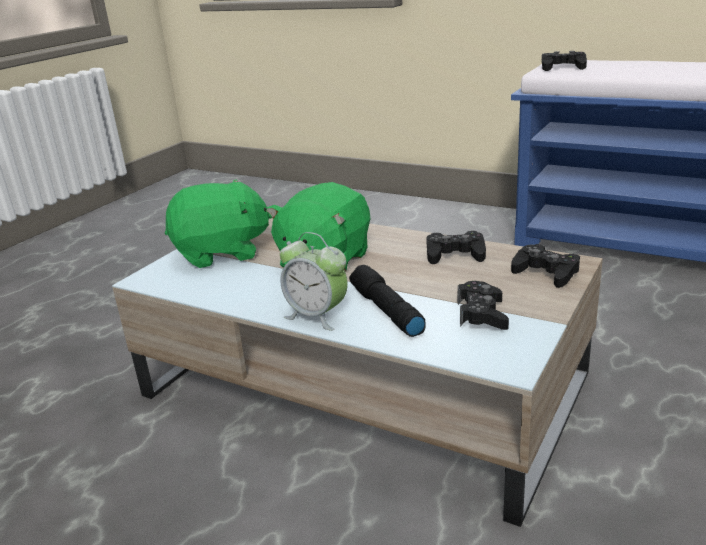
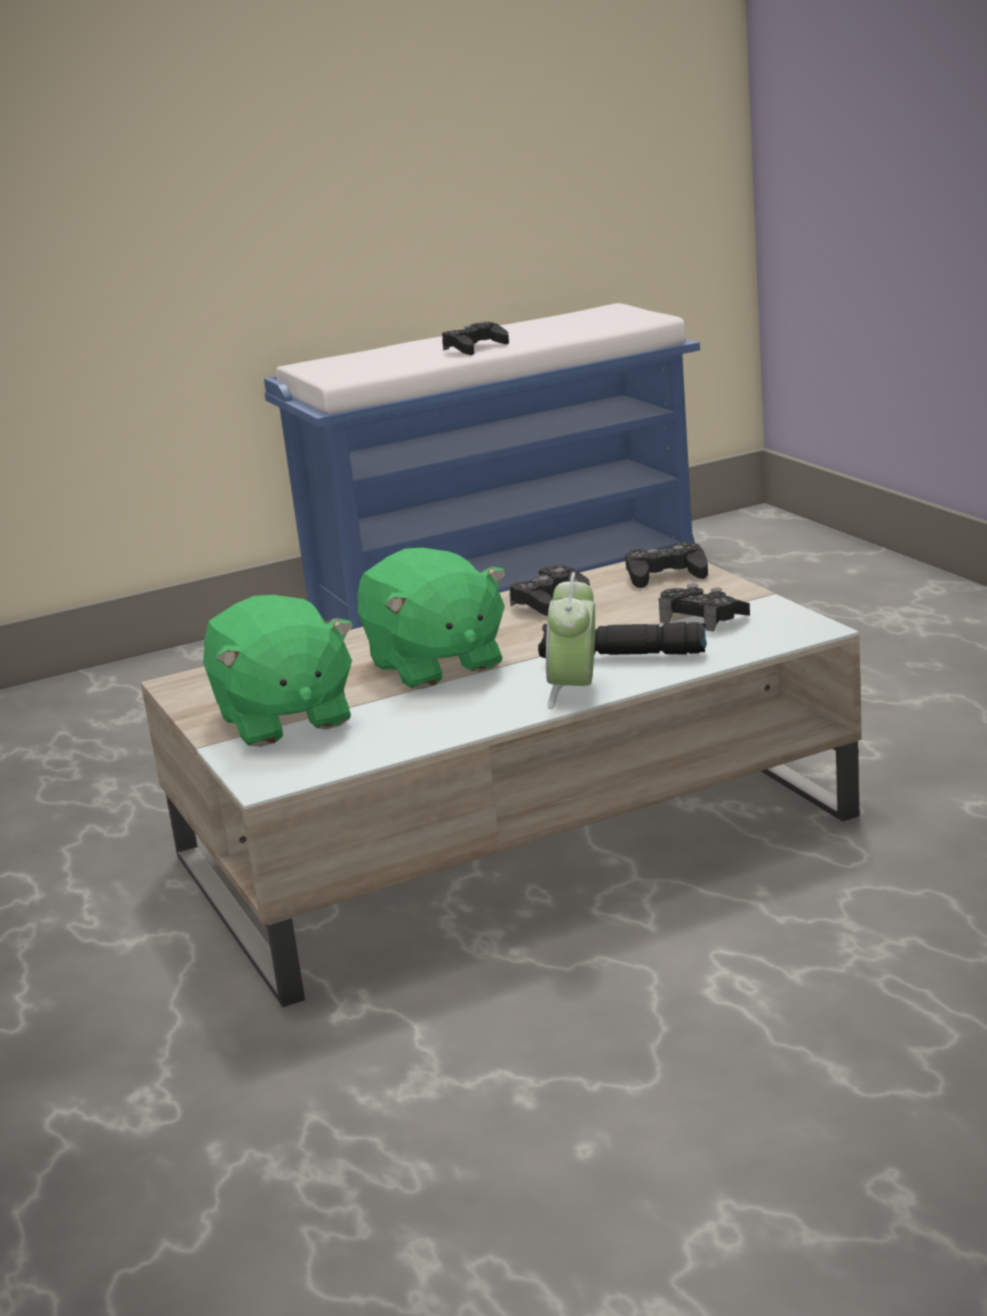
camera: 55 degrees left, 5 degrees down
green plush toy [165,179,272,268] -> green plush toy turned 135 degrees clockwise [203,595,354,747]
alarm clock [280,232,348,331] -> alarm clock turned 120 degrees clockwise [546,572,595,709]
black game controller [542,51,587,71] -> black game controller moved to [442,321,509,355]

